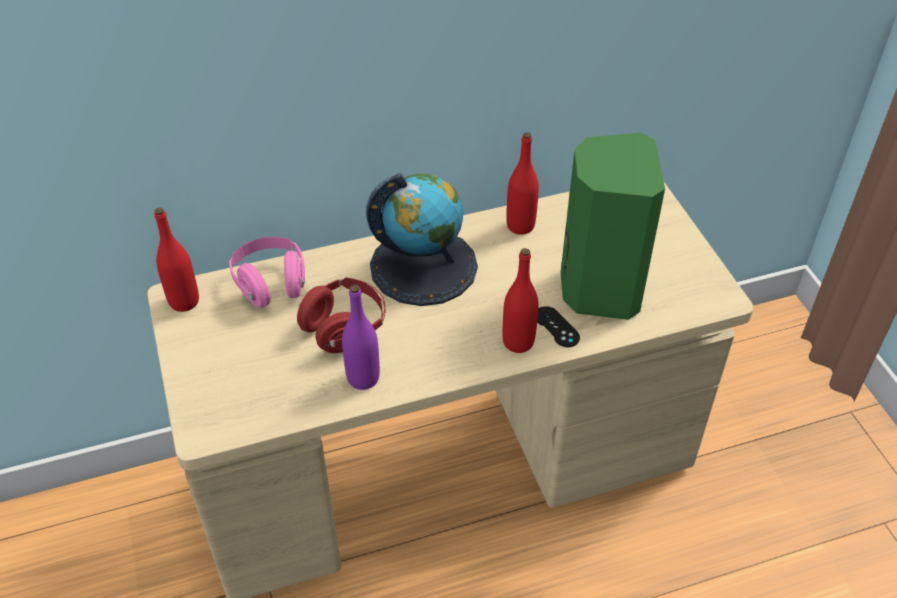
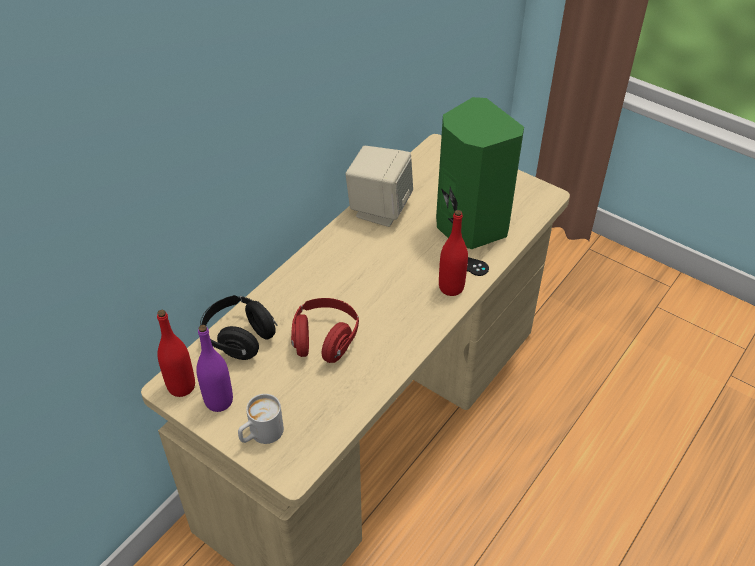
camera: 35 degrees left, 0 degrees up
pink headphones [229,237,305,308] -> black headphones [200,295,277,360]
purple bottle [342,284,380,390] -> purple bottle moved to [196,325,233,412]
globe [366,173,478,306] -> none
red bottle [506,132,539,235] -> beige speaker [346,146,413,227]
none -> white mug [238,394,284,444]

